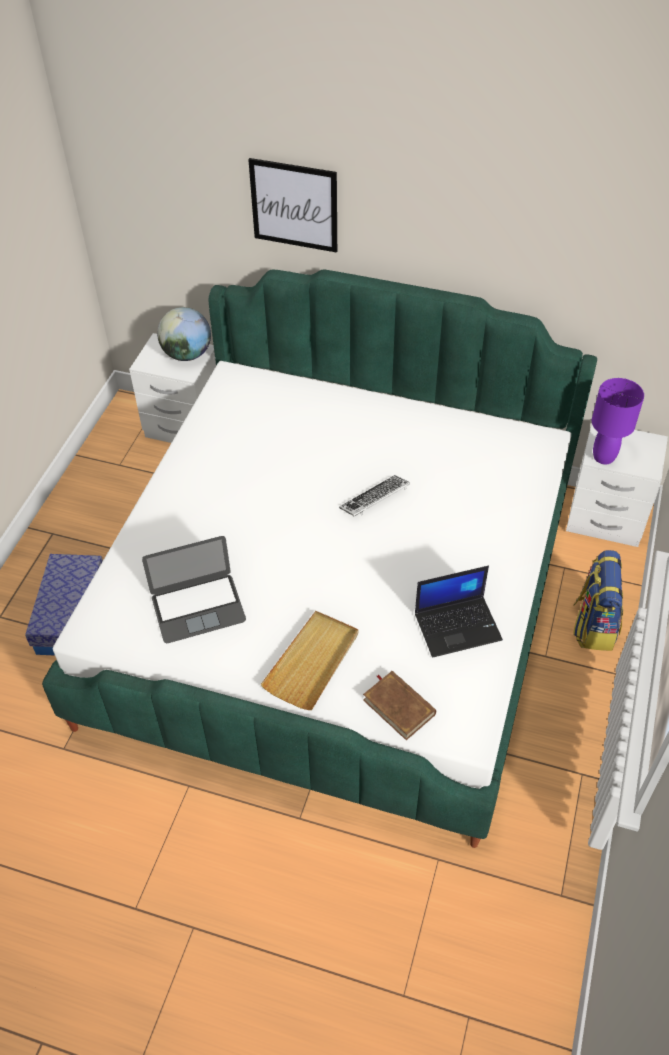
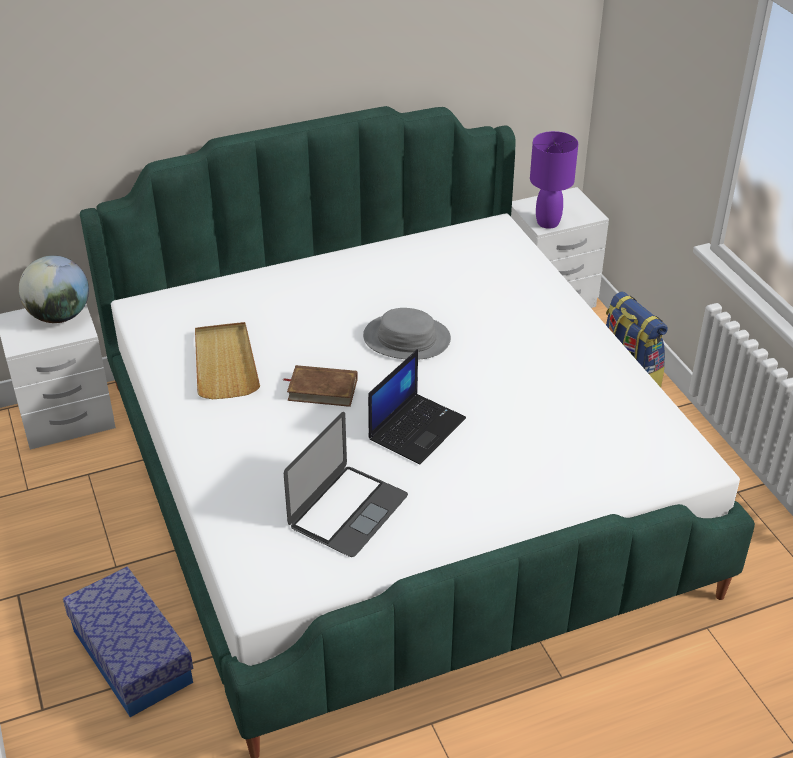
camera: 40 degrees left, 10 degrees down
picture [248,158,337,253] -> none
beige tray [261,611,359,710] -> beige tray moved to [195,322,260,399]
keyboard [339,475,410,516] -> grey hat [363,308,451,360]
brown book [363,671,436,740] -> brown book moved to [284,365,358,407]
laptop [415,566,503,658] -> laptop moved to [368,349,466,464]

